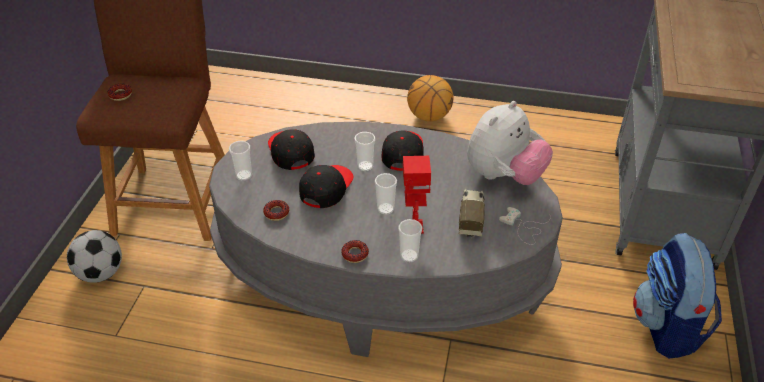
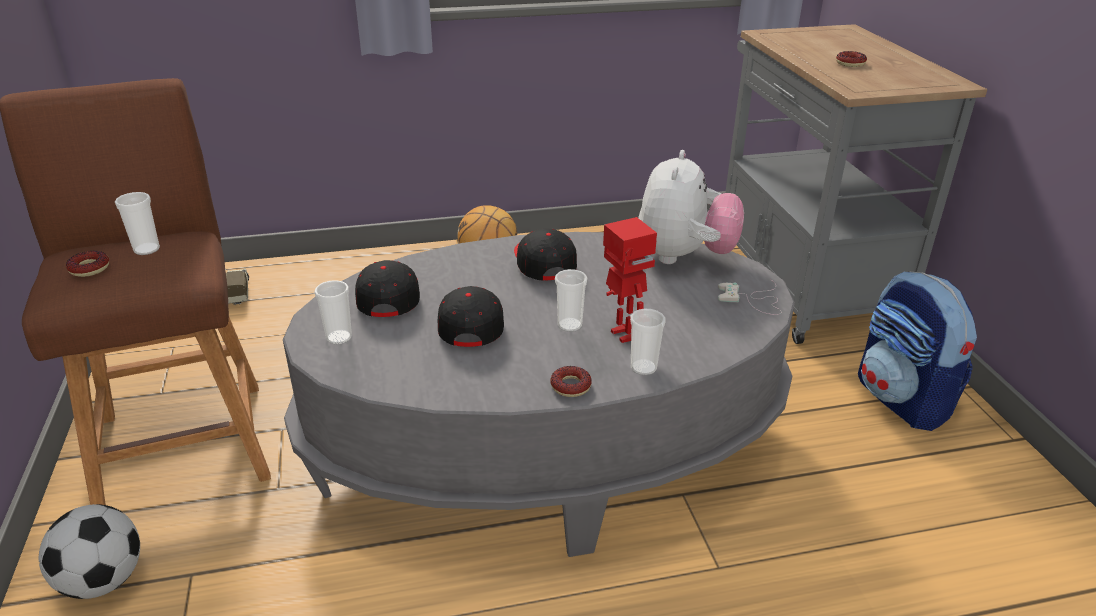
camera: 25 degrees left, 10 degrees down
donut [263,200,289,221] -> donut moved to [836,51,867,67]
black cap [268,129,315,170] -> black cap turned 45 degrees clockwise [355,260,420,317]
cup [354,132,375,171] -> cup moved to [115,192,160,255]
toy truck [459,189,485,238] -> toy truck moved to [226,268,249,305]

